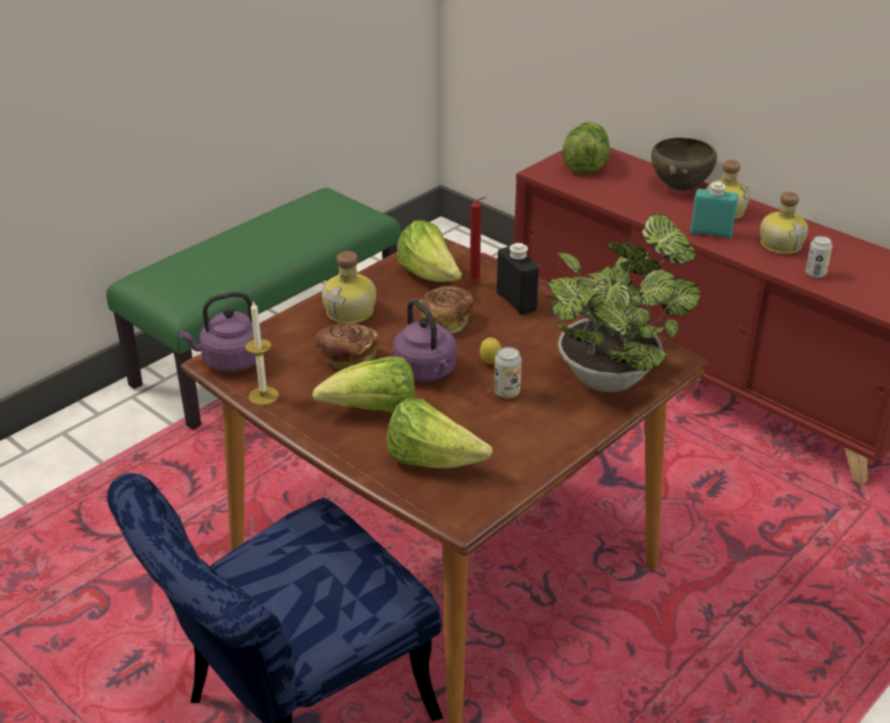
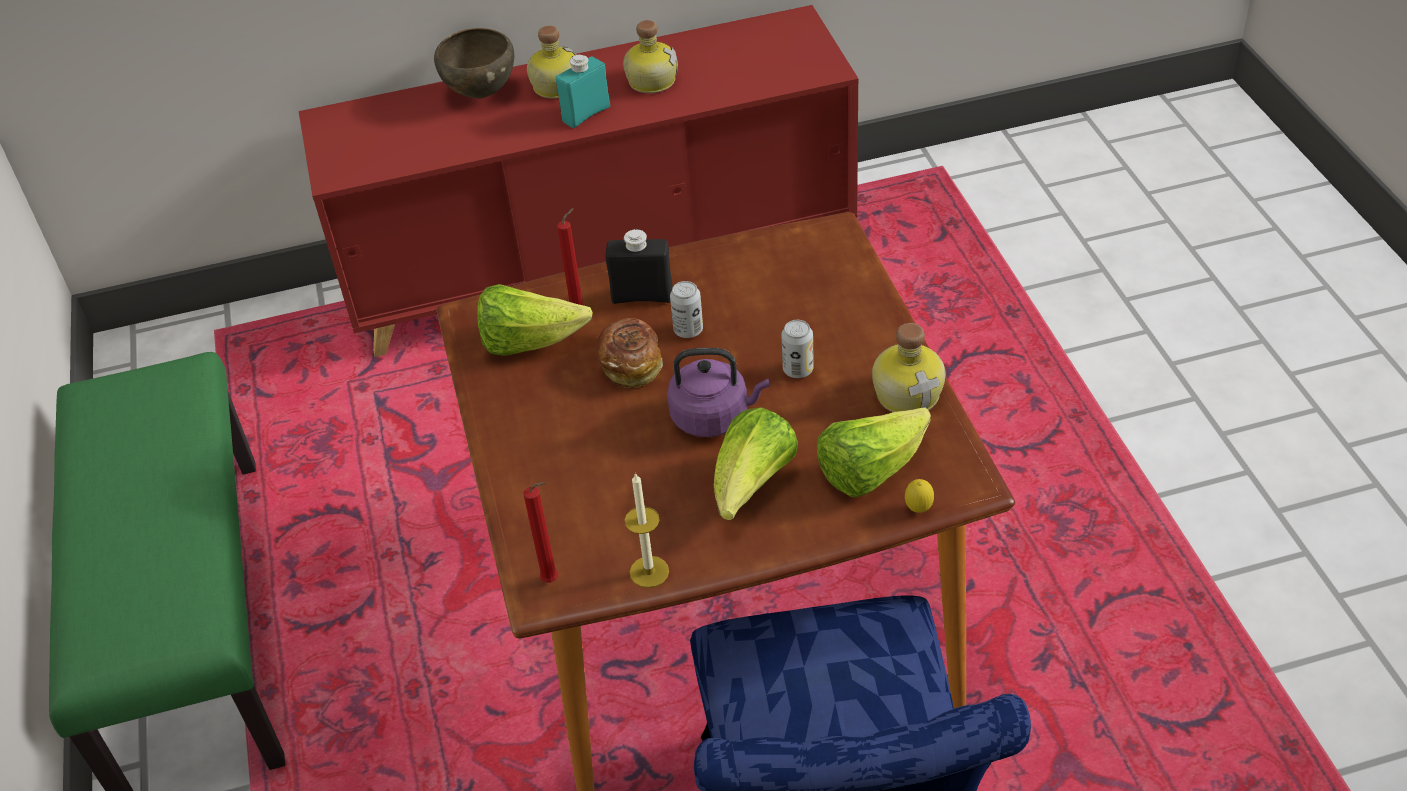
camera: 55 degrees left, 10 degrees up
purple kettle [179,291,264,372] -> red candle [523,482,558,583]
bread [314,323,379,371] -> none
bottle [322,251,376,324] -> bottle moved to [872,323,945,412]
lemon [480,338,501,364] -> lemon moved to [905,479,934,513]
potted plant [546,214,700,392] -> none
lettuce [562,122,610,174] -> none
can [805,236,833,278] -> can moved to [670,281,703,338]

